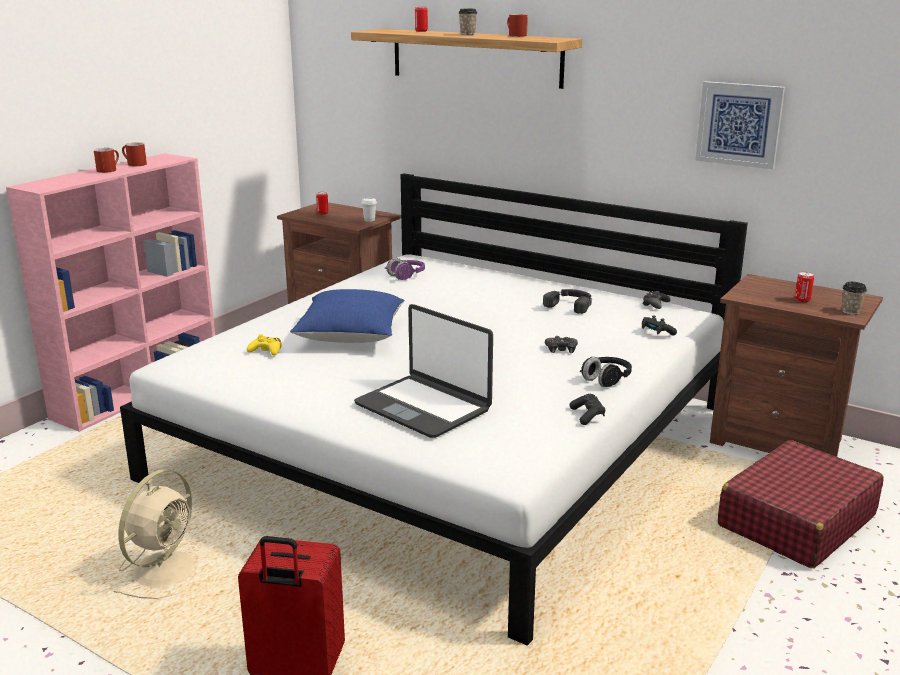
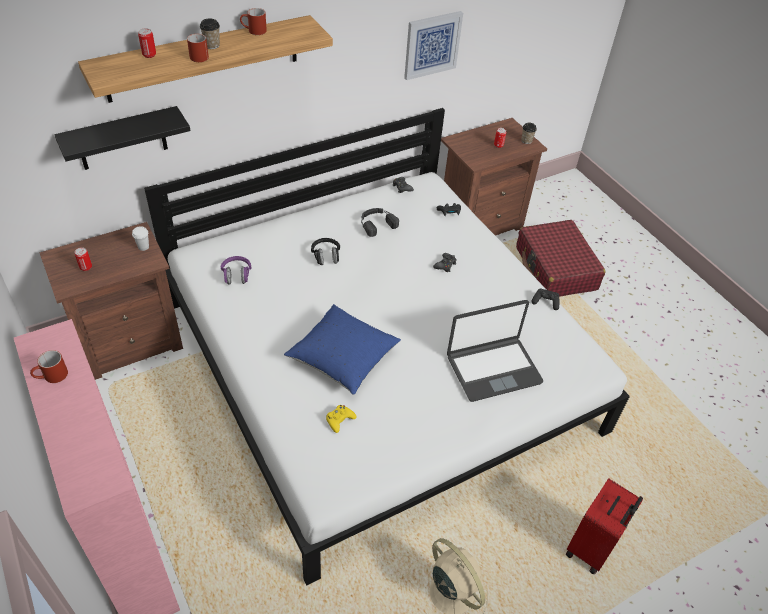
camera: 65 degrees left, 25 degrees up
red mug [94,148,119,173] -> red mug moved to [187,34,209,62]
black headphones [580,357,632,387] -> black headphones moved to [311,238,340,265]
none -> black shelf [55,106,190,170]

